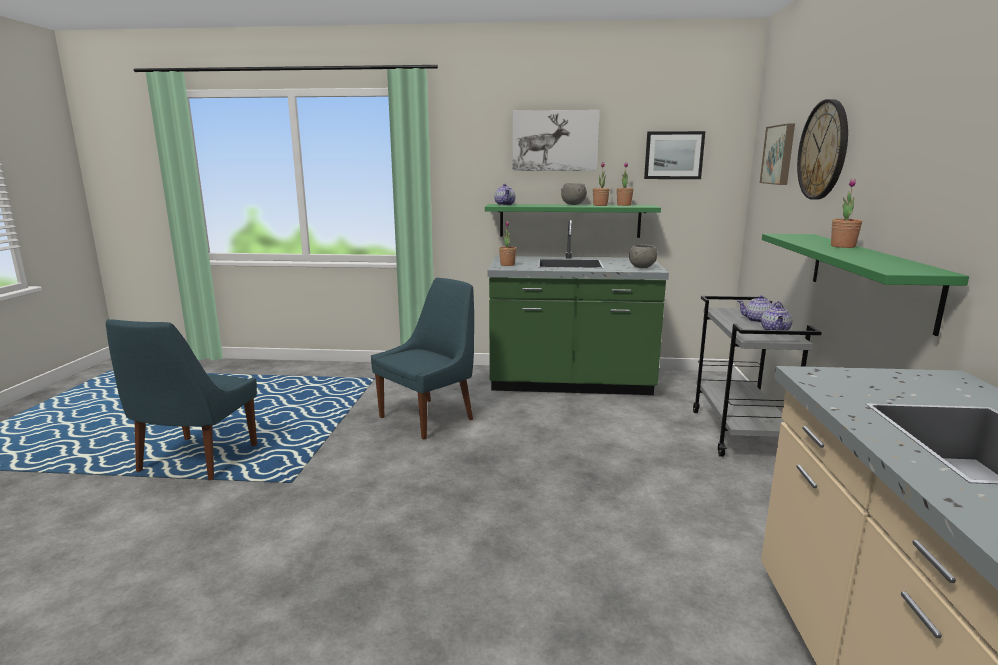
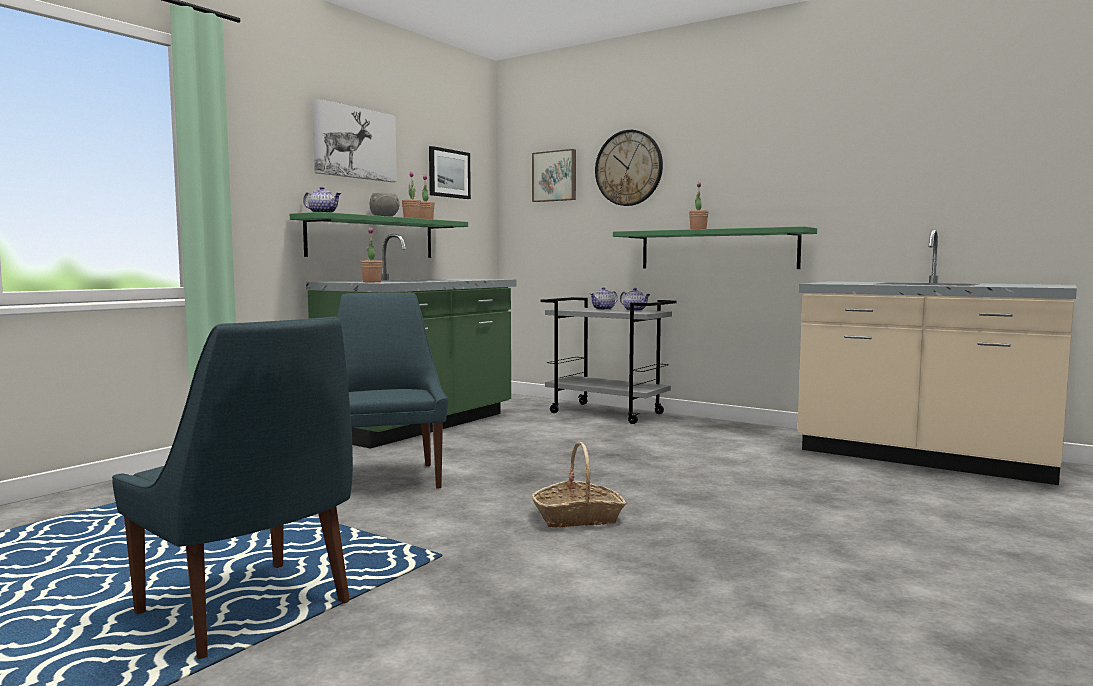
camera: 60 degrees left, 10 degrees down
grey bowl [629,244,658,268] -> none
none -> basket [532,442,627,528]

